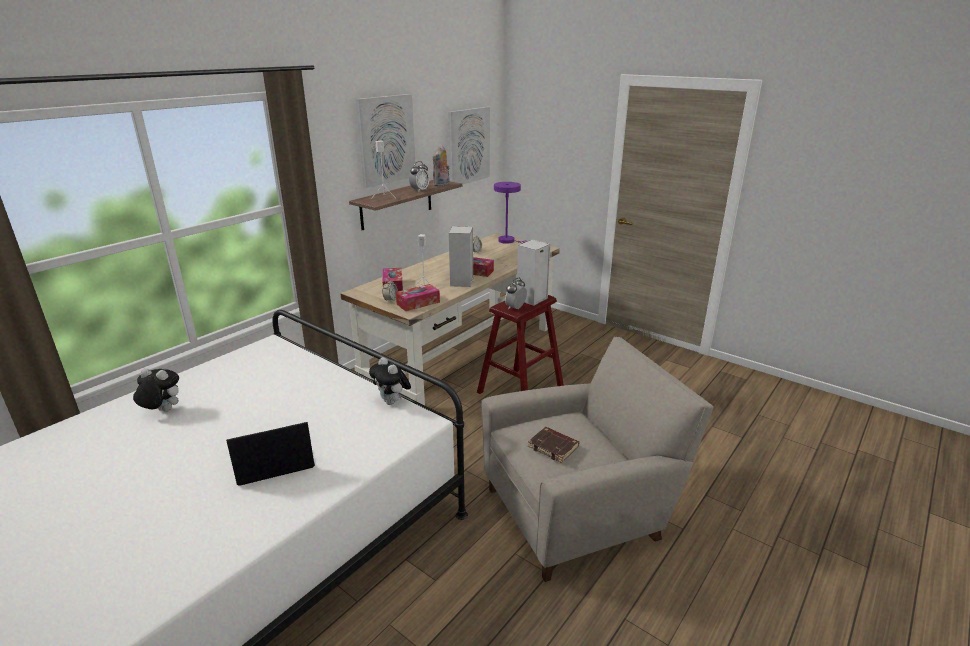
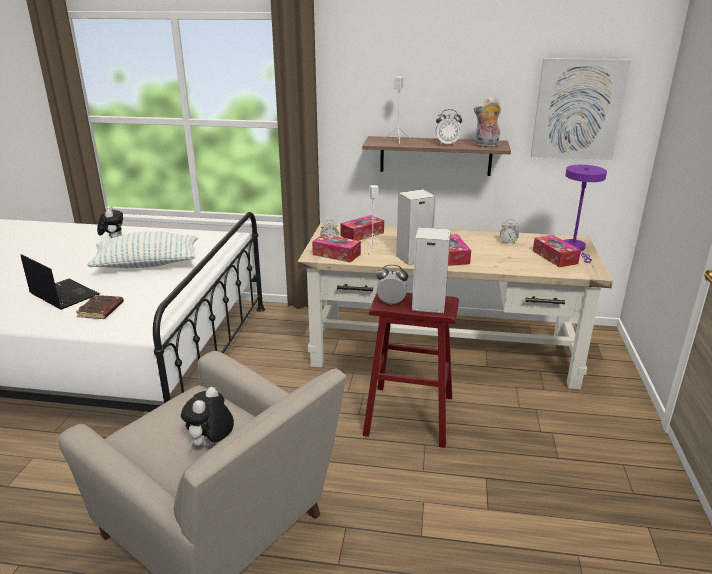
camera: 60 degrees right, 0 degrees up
picture [356,94,416,188] -> none
plush toy [369,357,411,405] -> plush toy moved to [181,387,234,447]
brown book [528,427,579,463] -> brown book moved to [76,295,124,319]
none -> pillow [87,231,198,268]
none -> tissue box [533,235,581,267]

